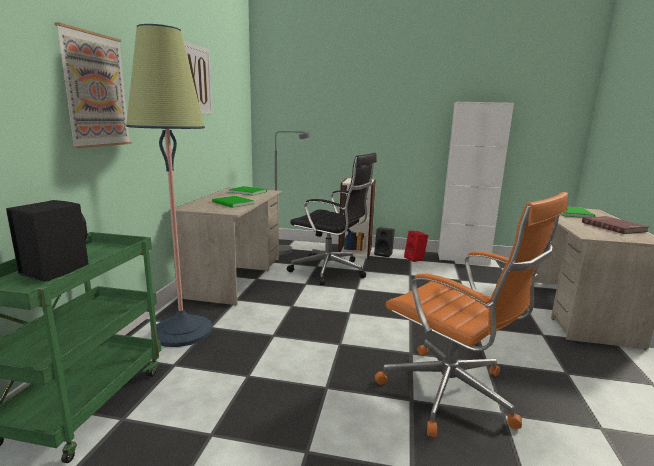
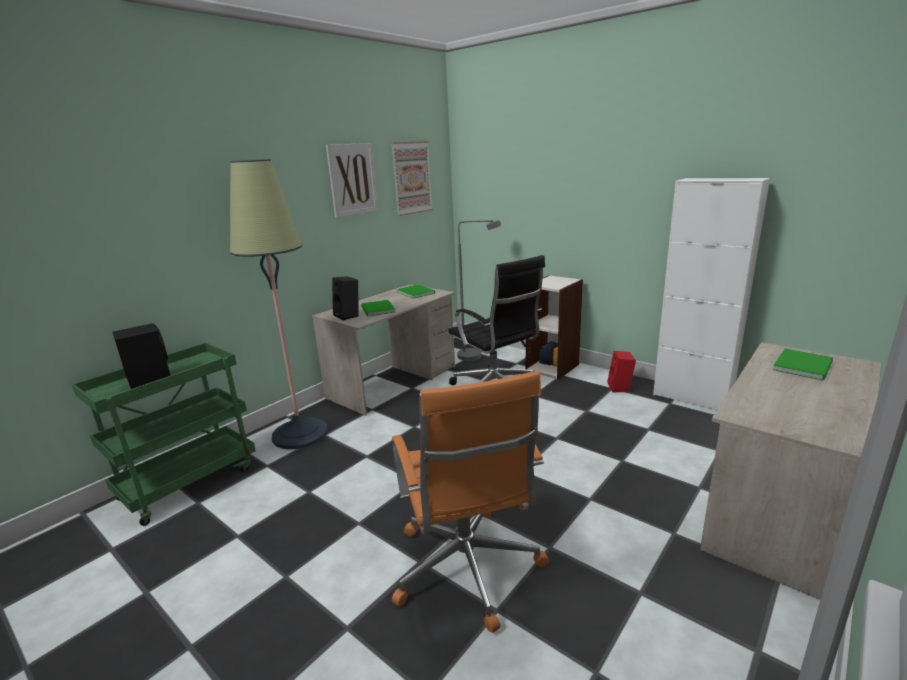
camera: 30 degrees right, 5 degrees up
picture [55,23,132,149] -> picture moved to [391,141,433,216]
black speaker [374,227,395,257] -> black speaker moved to [332,276,358,320]
red book [582,216,649,234] -> none

